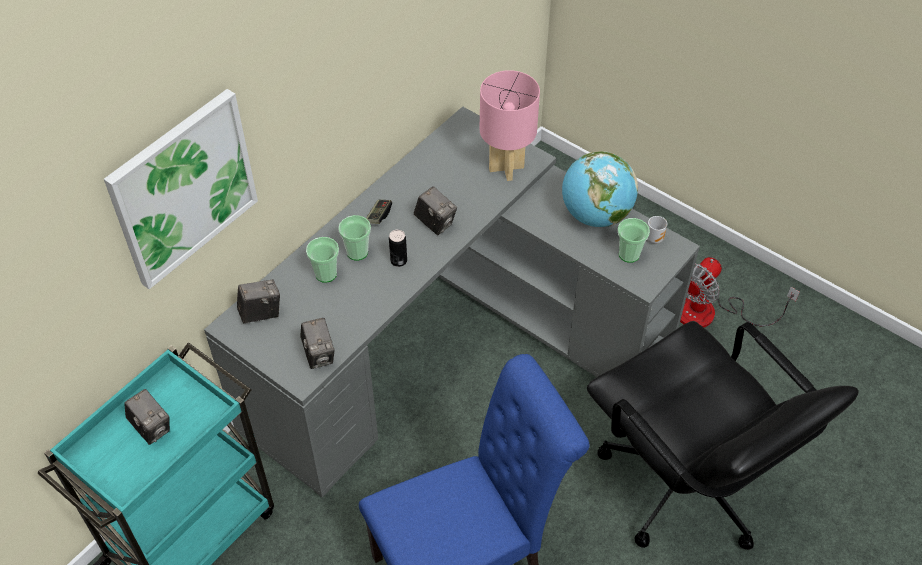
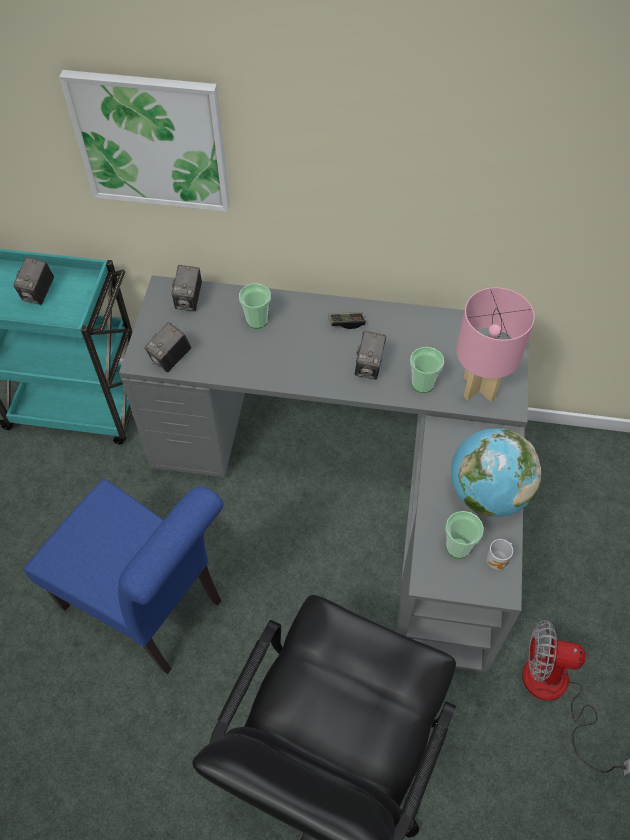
camera: 60 degrees right, 5 degrees up
camera [237,279,280,324] -> camera turned 60 degrees clockwise [172,265,202,311]
cup [338,215,371,261] -> cup moved to [410,347,444,393]
can [389,229,407,267] -> none

